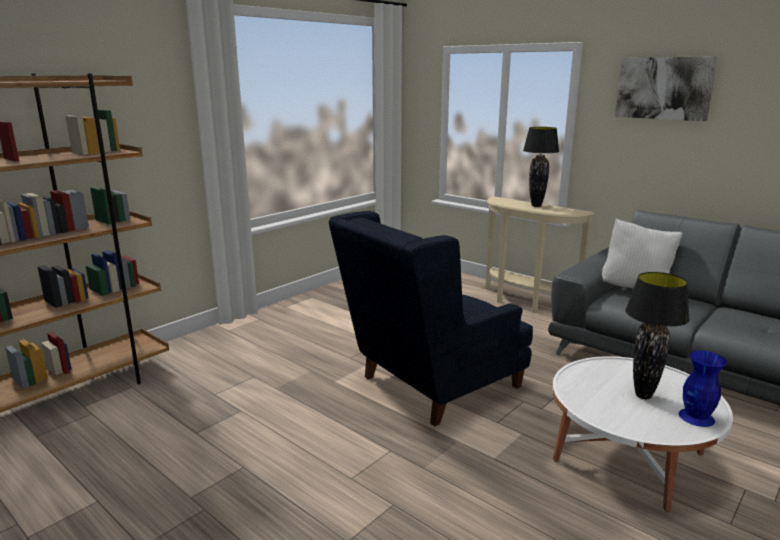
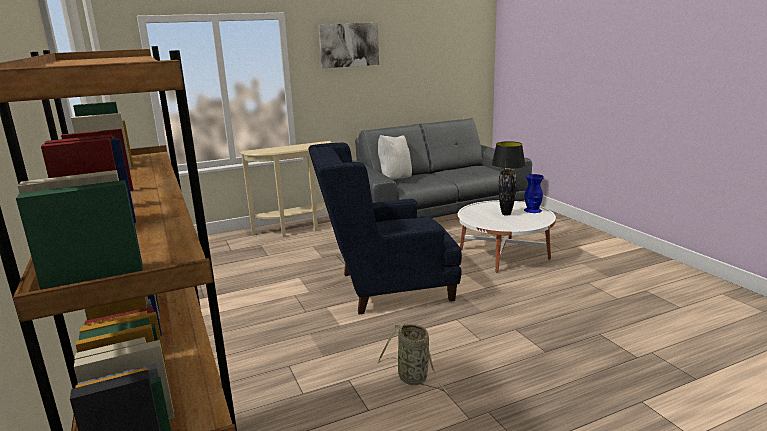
camera: 65 degrees left, 0 degrees up
blue armchair [329,211,533,426] -> blue armchair turned 90 degrees clockwise [308,142,462,314]
black table lamp [523,127,559,207] -> none
none -> basket [377,323,452,396]

